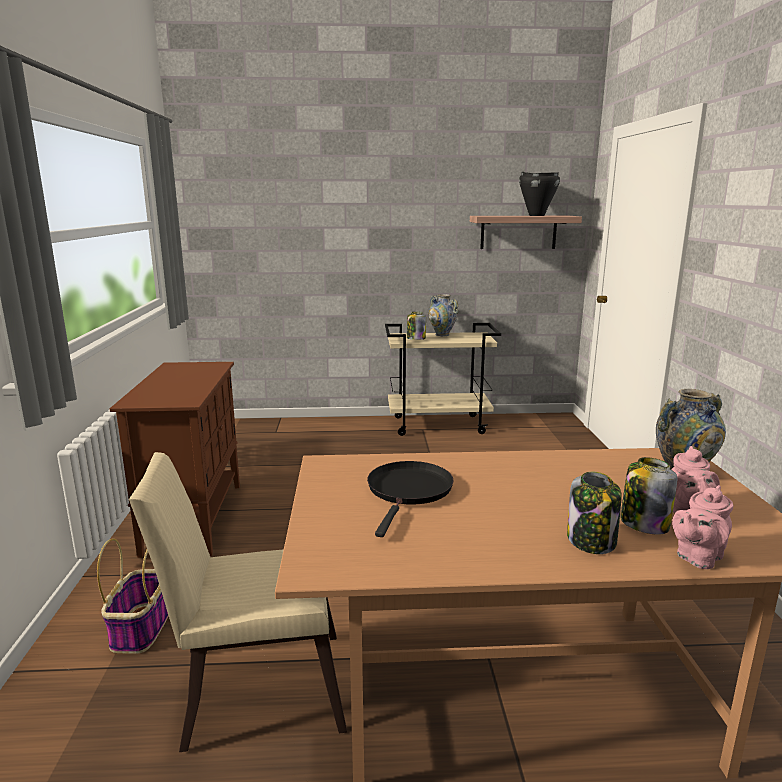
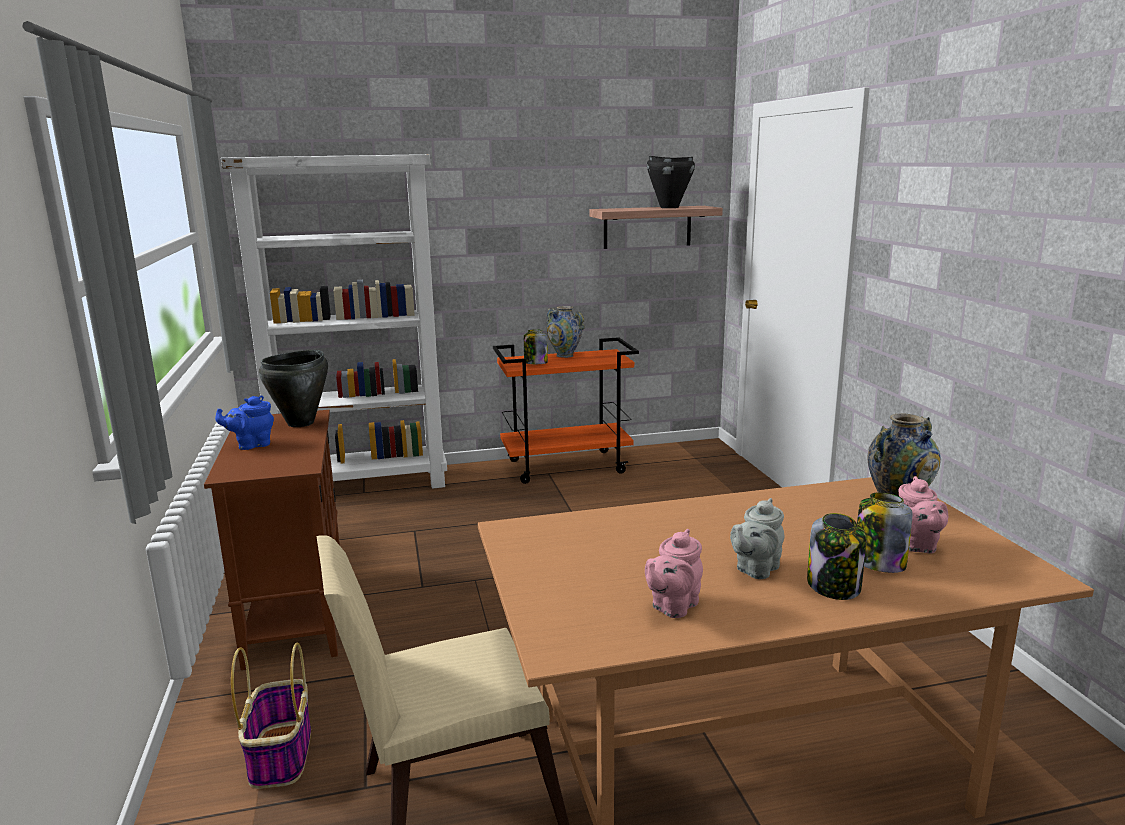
camera: 10 degrees left, 0 degrees up
black frying pan [367,461,454,537] -> none
beige cart [385,323,501,436] -> orange cart [493,337,639,484]
pink teapot [672,485,733,569] -> pink teapot moved to [645,529,703,618]
none -> blue teapot [215,396,274,450]
none -> white bookcase [221,154,447,489]
none -> black cooking pot [259,350,328,427]
none -> grey teapot [730,498,784,579]

